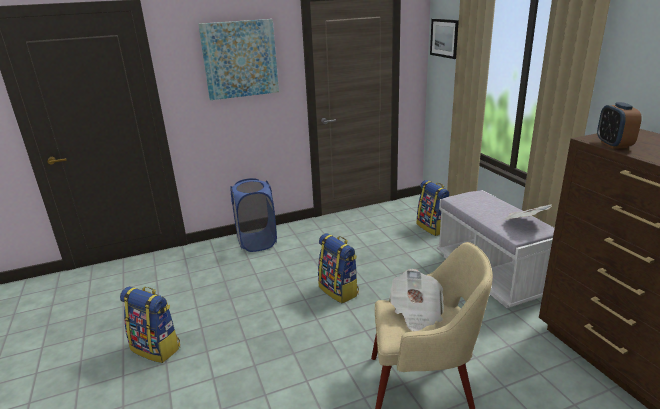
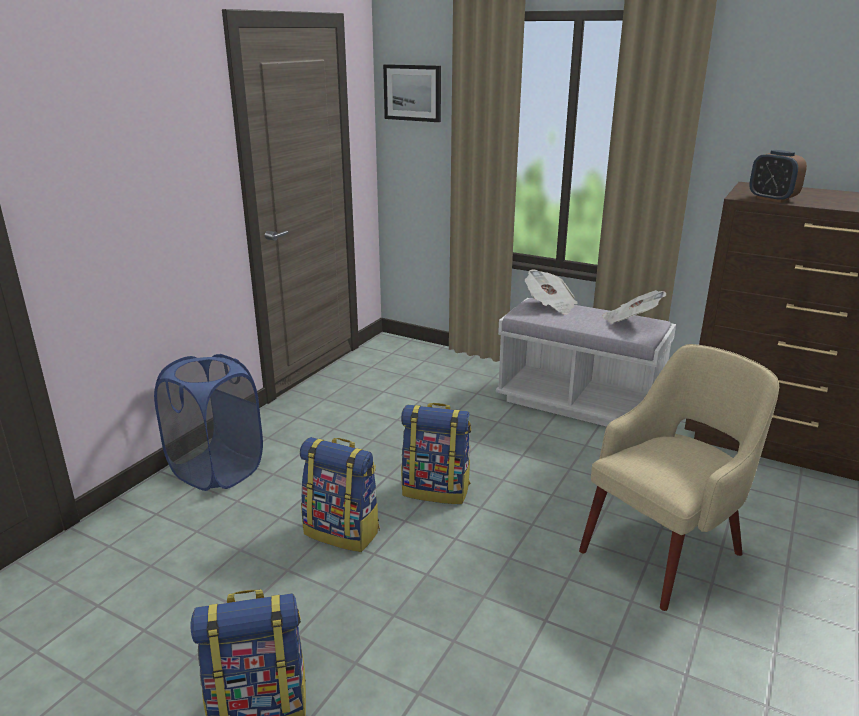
camera: 40 degrees left, 0 degrees up
picture [198,19,279,100] -> none
newspaper [389,269,444,332] -> newspaper moved to [525,269,578,315]
backpack [417,180,450,236] -> backpack moved to [300,437,380,552]

